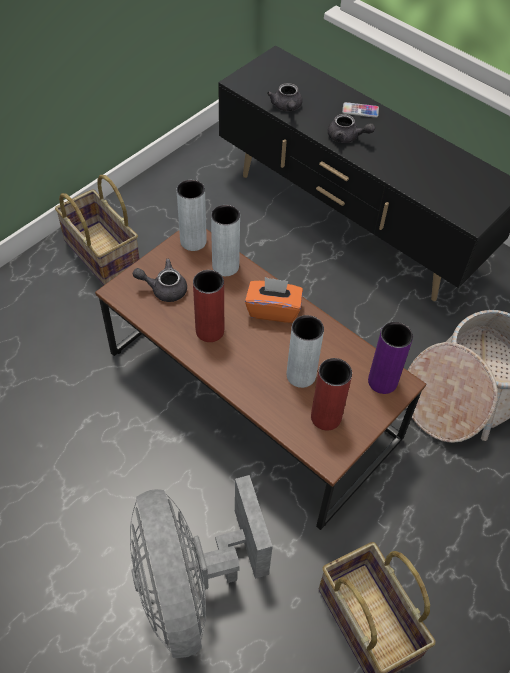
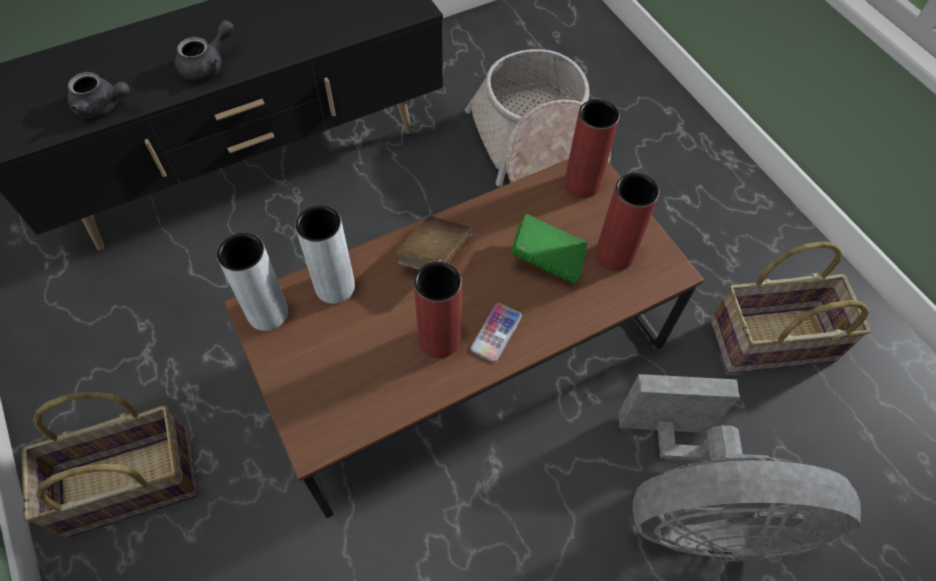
camera: 70 degrees left, 5 degrees up
grey teapot [133,259,187,302] -> none
orange tissue box [245,277,303,323] -> brown book [395,216,473,269]
grey vase [287,315,324,388] -> green book [511,214,587,284]
phone [342,102,379,118] -> phone moved to [470,303,522,362]
purple vase [368,322,413,394] -> red vase [564,99,620,198]

